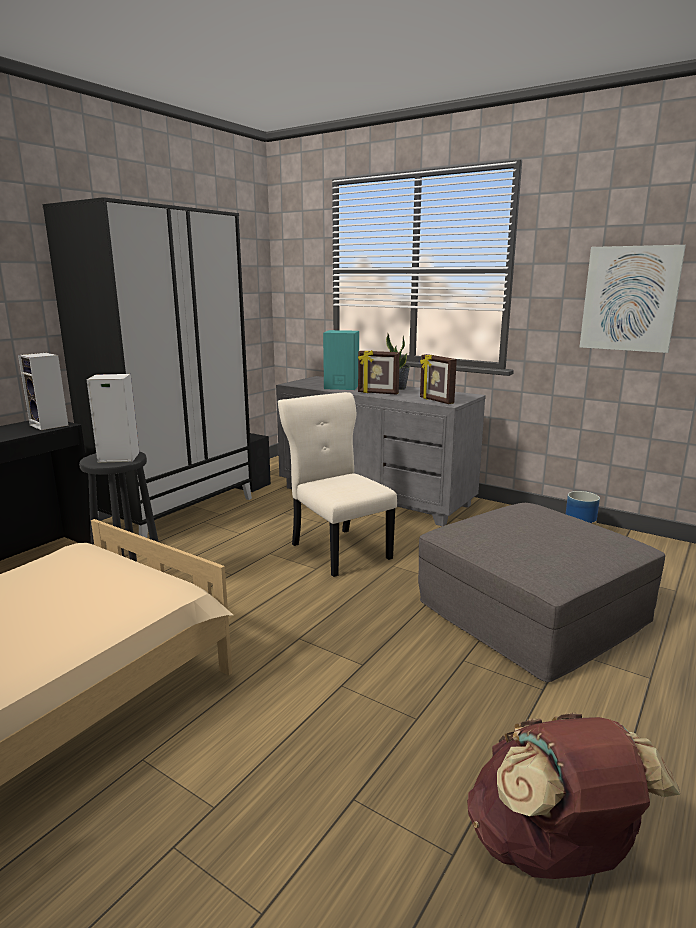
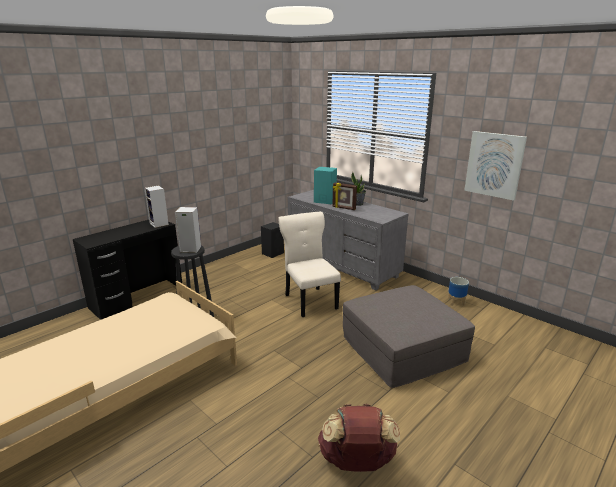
camera: 10 degrees right, 5 degrees up
black wardrobe [42,197,253,538] -> none
picture frame [420,354,457,404] -> none

